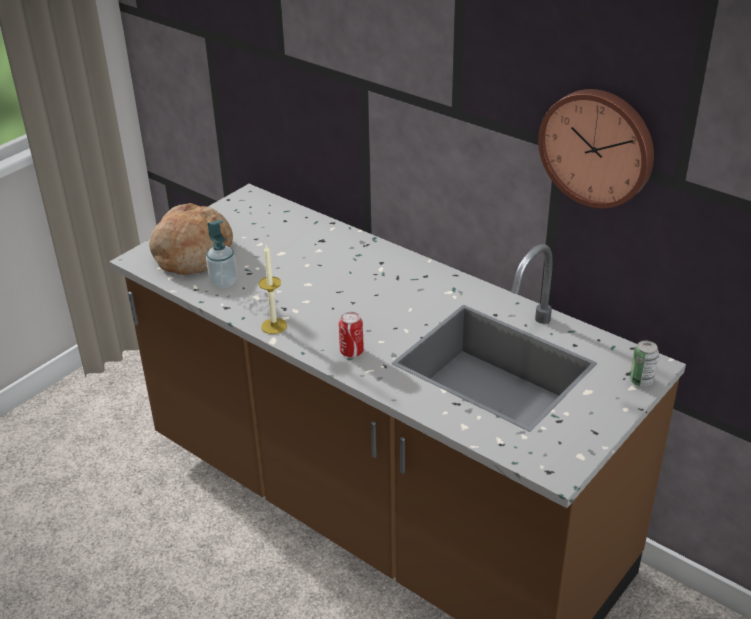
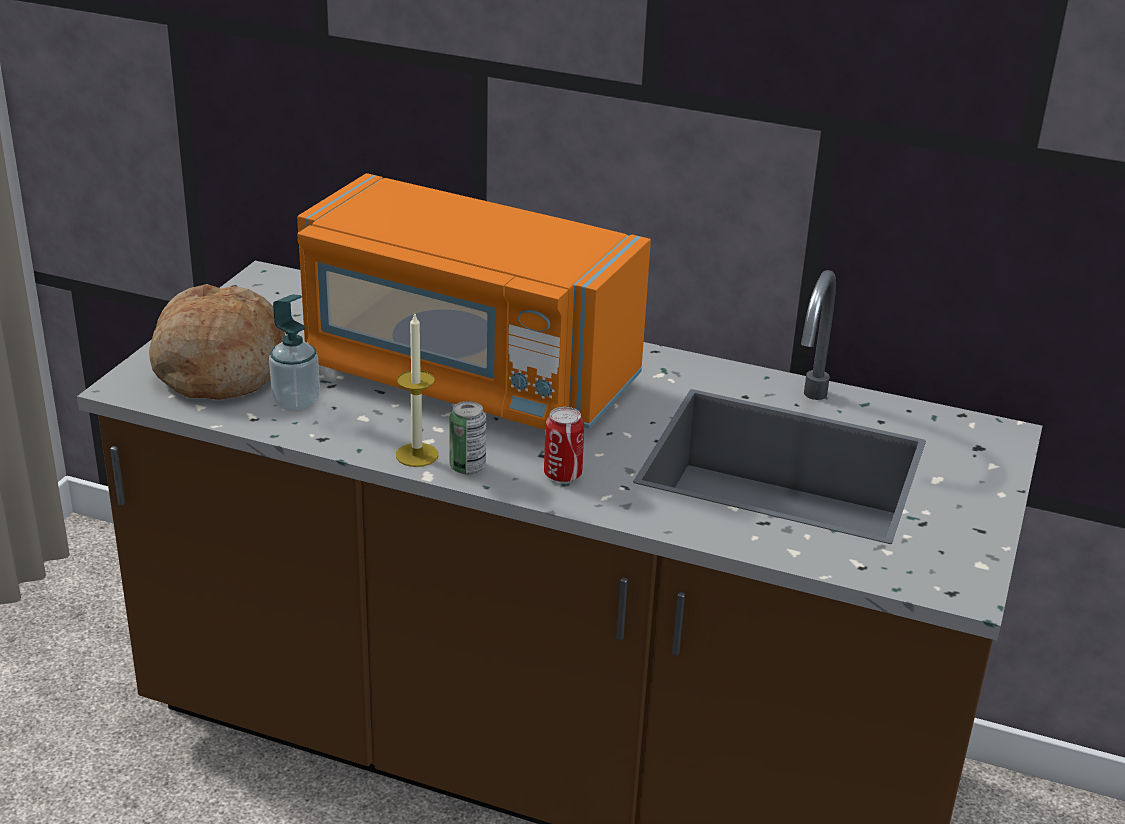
camera: 20 degrees left, 5 degrees down
wall clock [538,89,654,208] -> none
can [630,340,659,387] -> can moved to [449,401,486,475]
none -> orange microwave [297,173,651,430]

